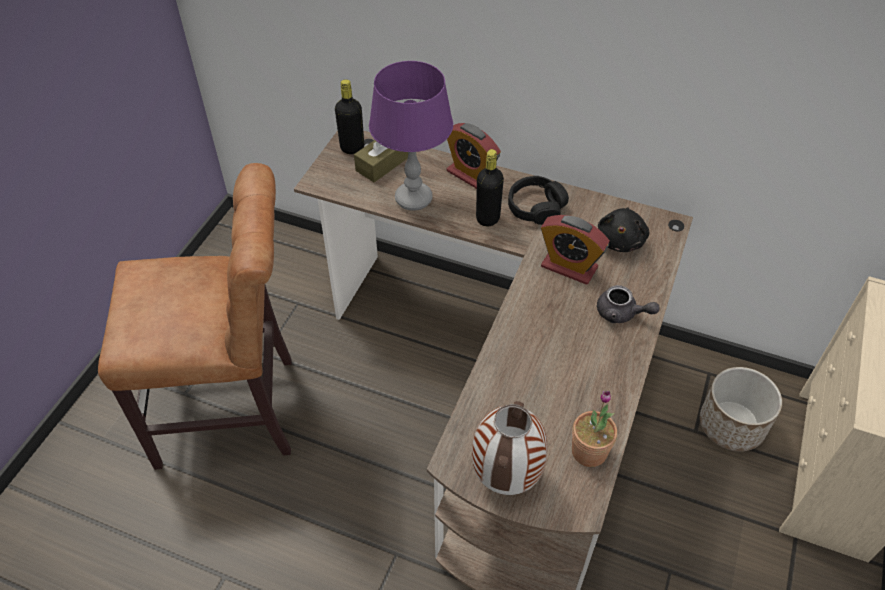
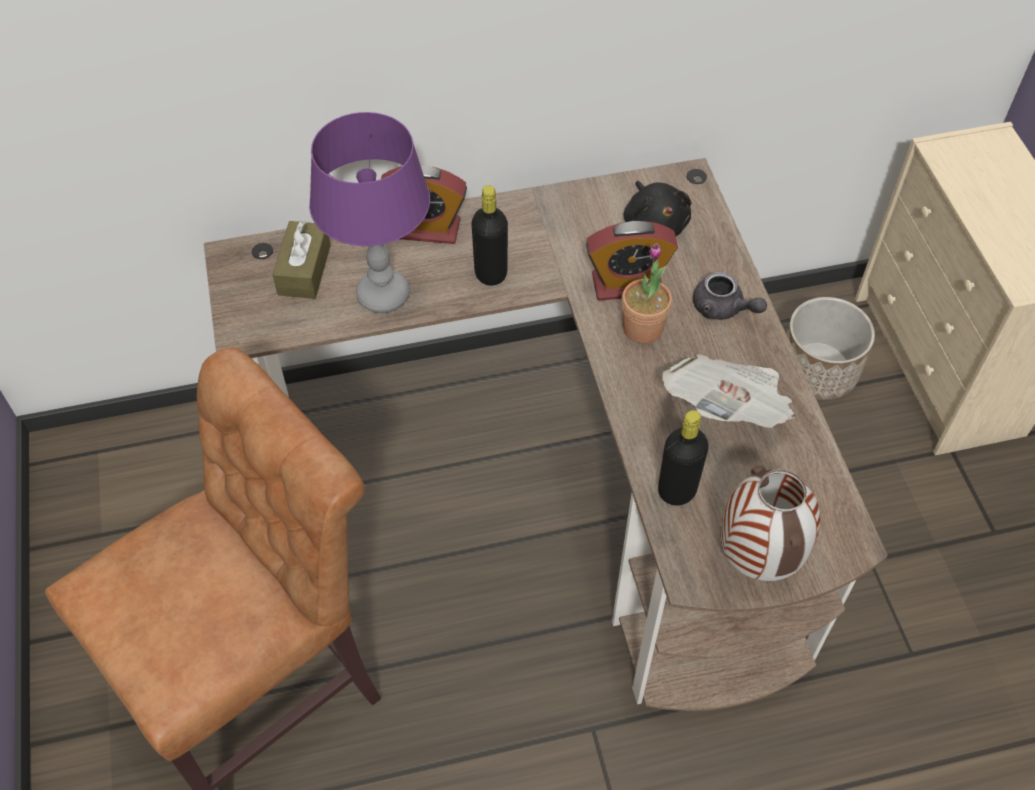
camera: 35 degrees left, 5 degrees up
black bottle [335,79,364,154] -> black bottle moved to [658,410,709,505]
black headphones [508,176,569,225] -> none
potted plant [572,391,617,467] -> potted plant moved to [622,243,672,344]
grey teapot [597,285,660,323] -> grey teapot turned 45 degrees clockwise [693,271,767,320]
none -> newspaper [662,354,795,428]

